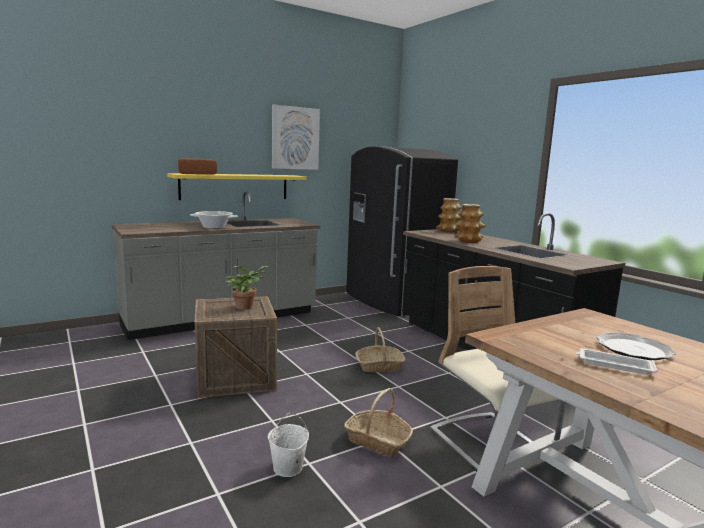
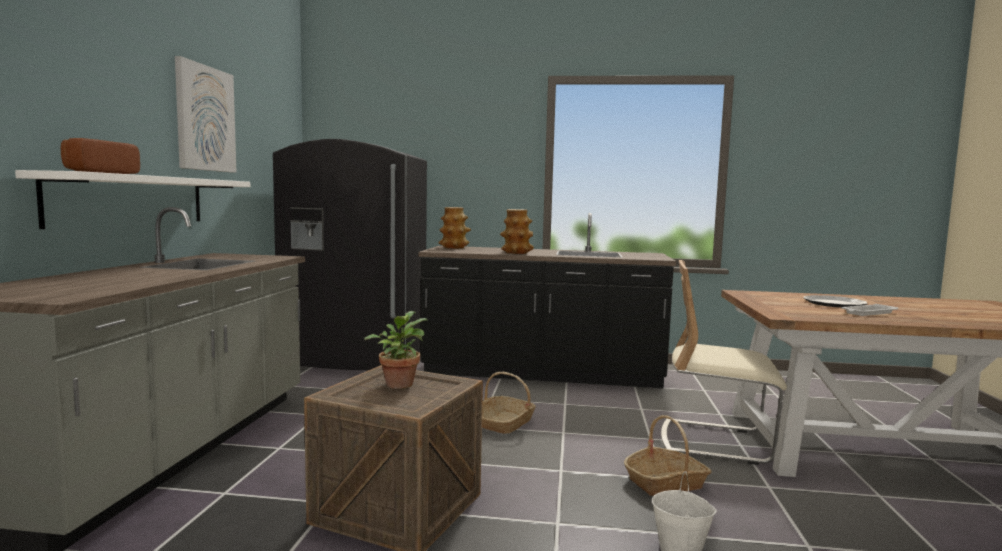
camera: 50 degrees left, 5 degrees down
yellow shelf [167,173,307,200] -> white shelf [15,170,250,229]
cooking pot [190,211,238,229] -> none

